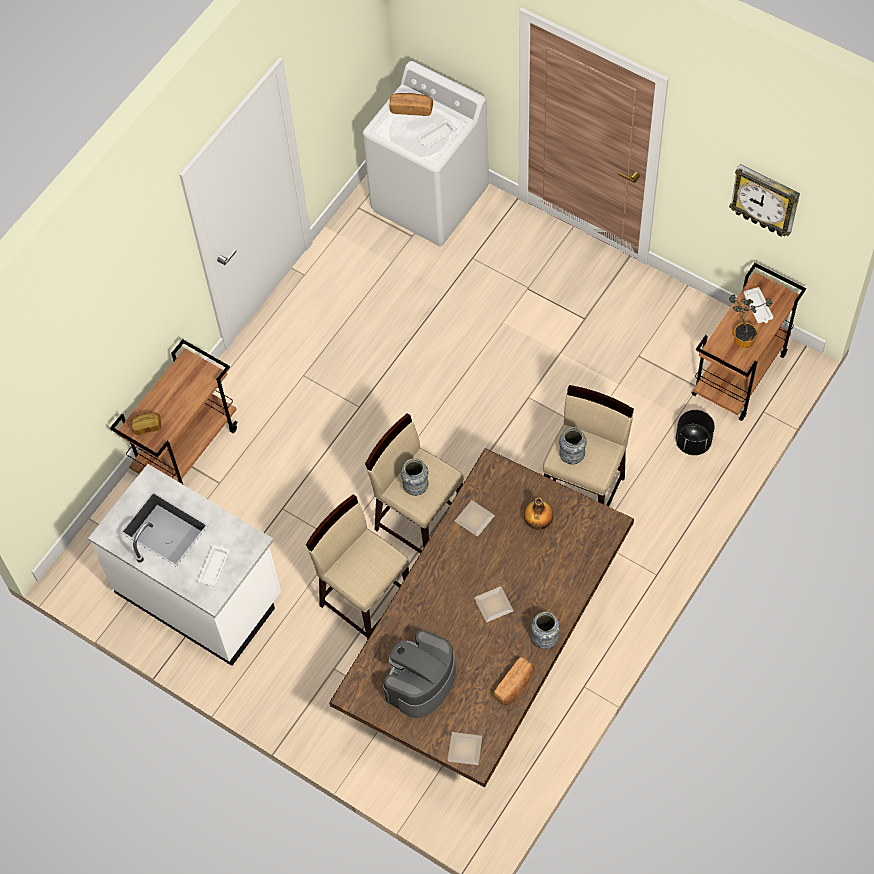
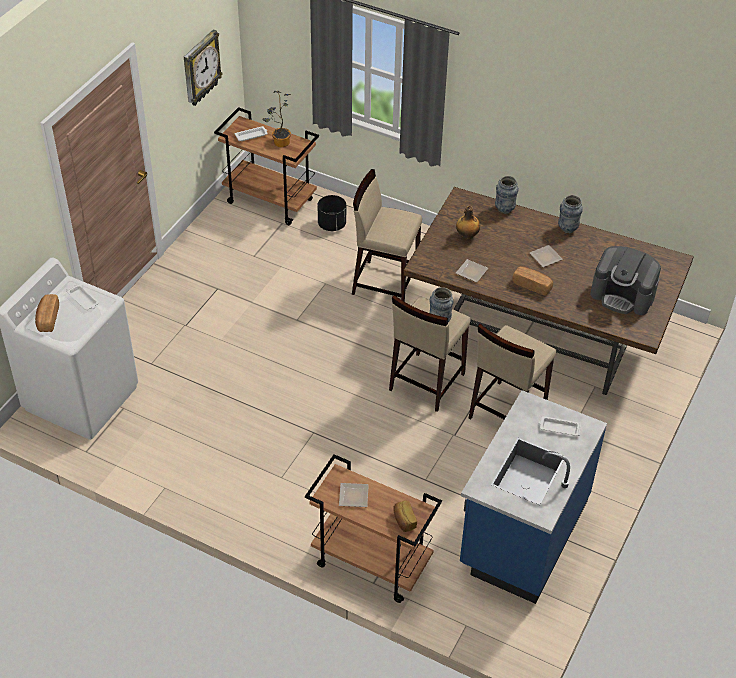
camera: 100 degrees left, 15 degrees down
white counter [88,464,281,666] -> blue counter [460,390,607,604]
plate [447,732,482,765] -> plate moved to [339,483,369,507]
bread [494,657,534,705] -> bread moved to [513,266,553,295]
vase [559,427,587,465] -> vase moved to [495,176,519,214]

